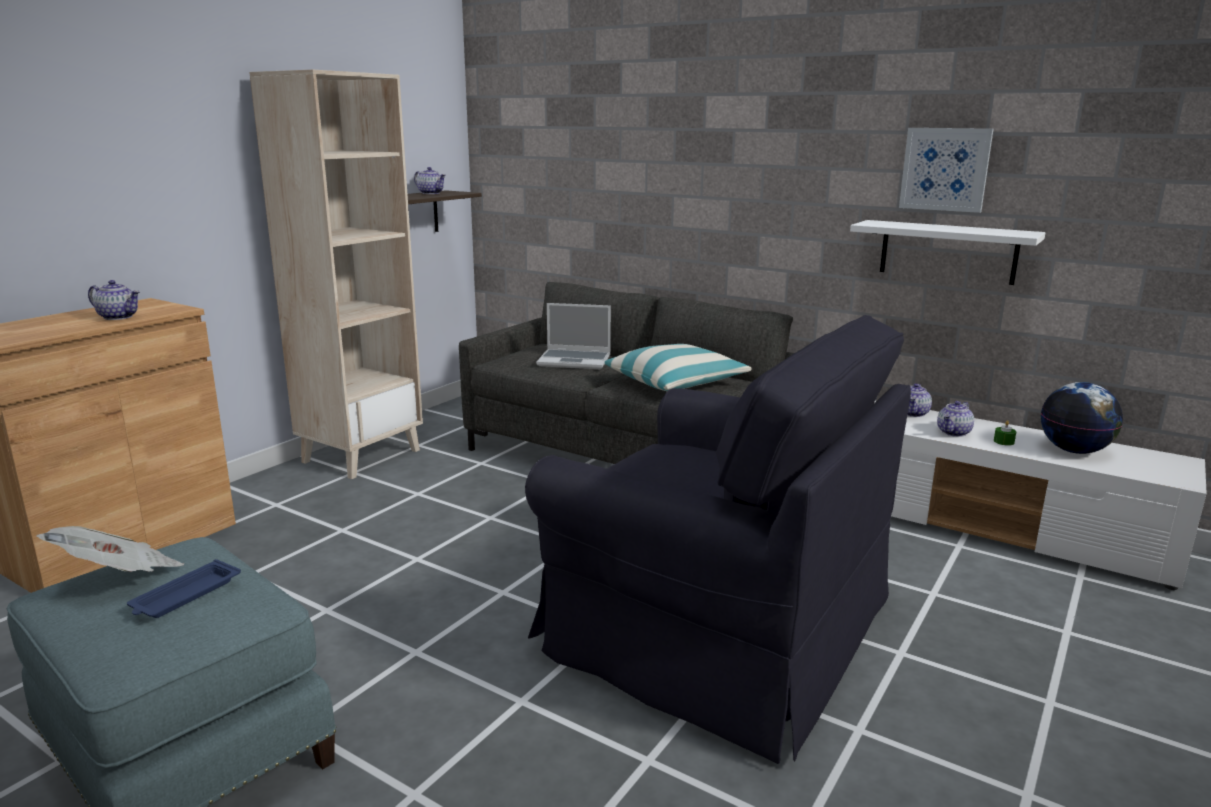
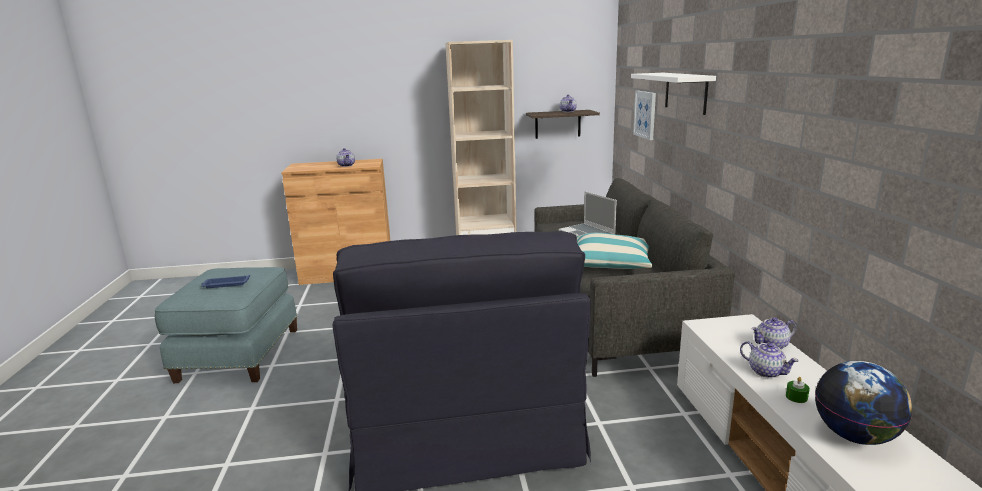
camera: 50 degrees right, 0 degrees up
newspaper [36,526,185,572] -> none
white shelf [850,220,1046,285] -> white shelf moved to [631,73,716,115]
picture [899,128,993,213] -> picture moved to [633,91,656,140]
teapot [937,401,974,437] -> teapot turned 135 degrees counterclockwise [740,341,799,378]

